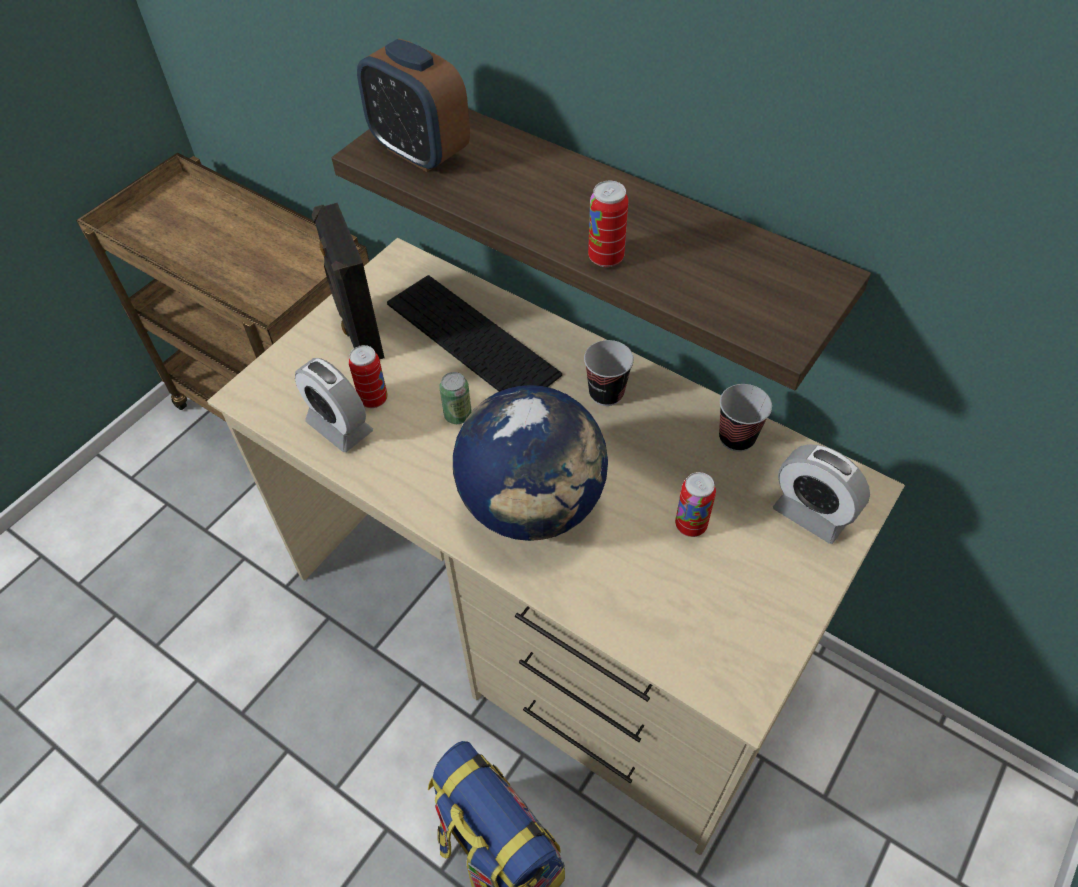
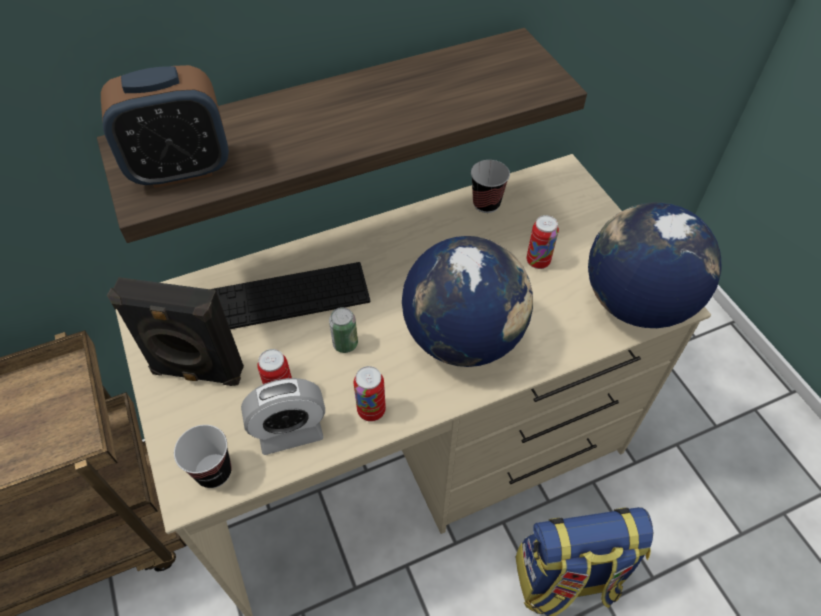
camera: 60 degrees left, 0 degrees up
cup [584,340,634,406] -> cup moved to [174,425,232,488]
can [588,181,628,267] -> can moved to [354,366,386,422]
alarm clock [773,444,870,544] -> none
none -> globe [588,202,721,328]

